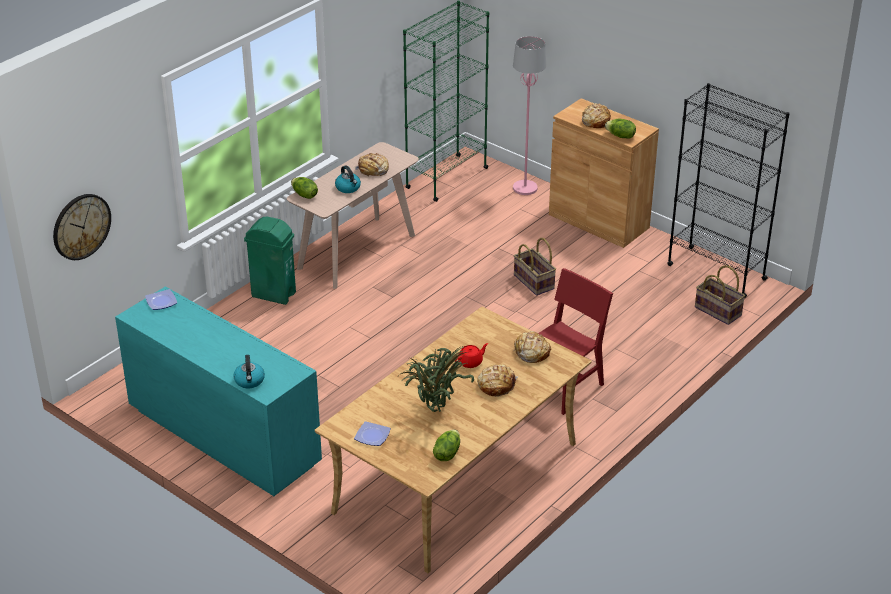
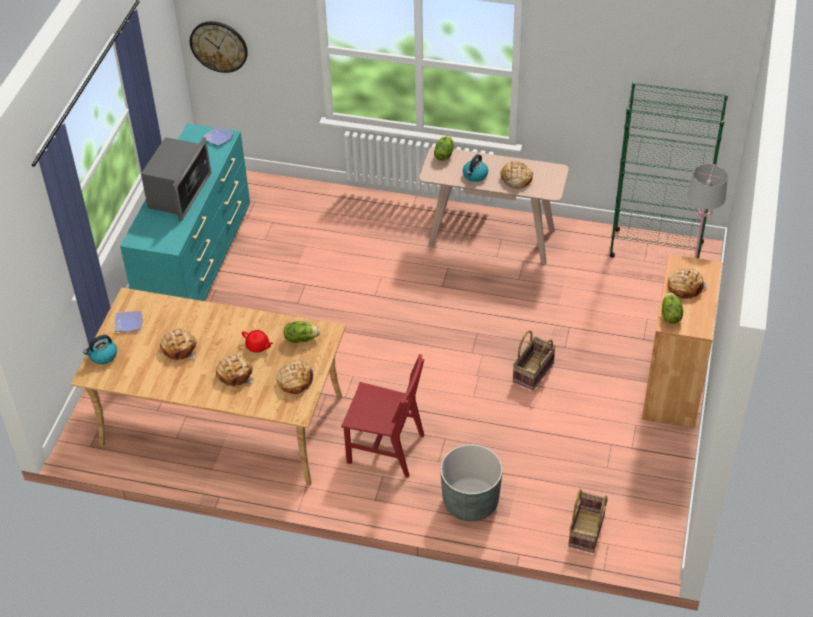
camera: 65 degrees right, 10 degrees up
kettle [233,355,265,388] -> kettle moved to [83,335,117,364]
green trash can [244,217,296,305] -> none
potted plant [401,346,474,412] -> bread [160,328,197,360]
lettuce [433,430,460,461] -> lettuce moved to [284,321,320,343]
black bookcase [667,83,790,299] -> none
none -> microwave [141,137,211,222]
none -> grey planter [440,444,503,521]

